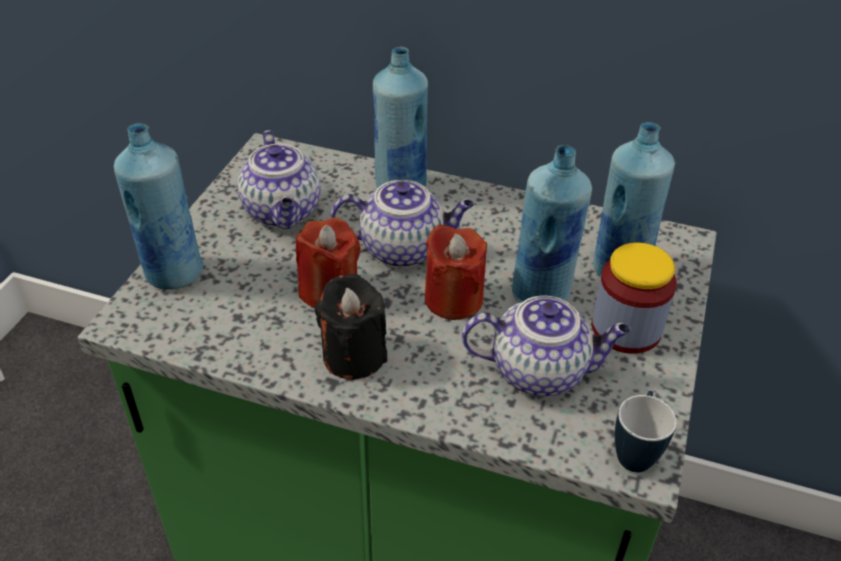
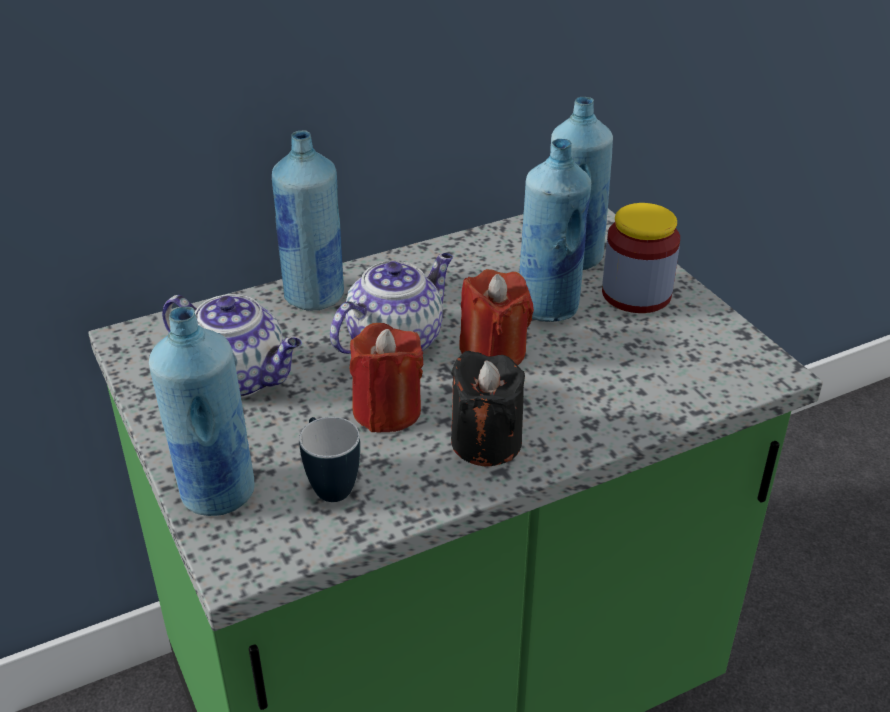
camera: 45 degrees left, 5 degrees down
teapot [462,296,631,396] -> none
mug [615,391,676,472] -> mug moved to [299,417,360,502]

